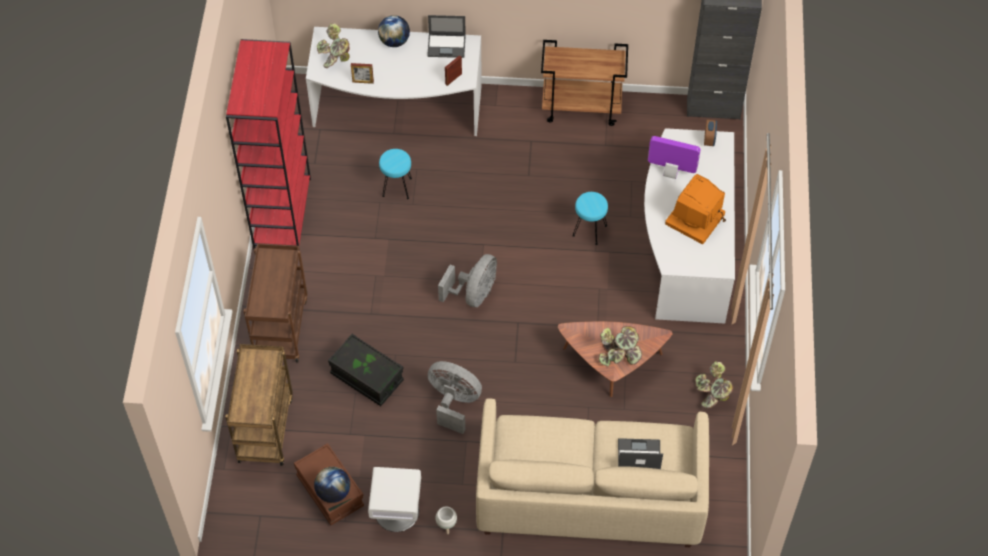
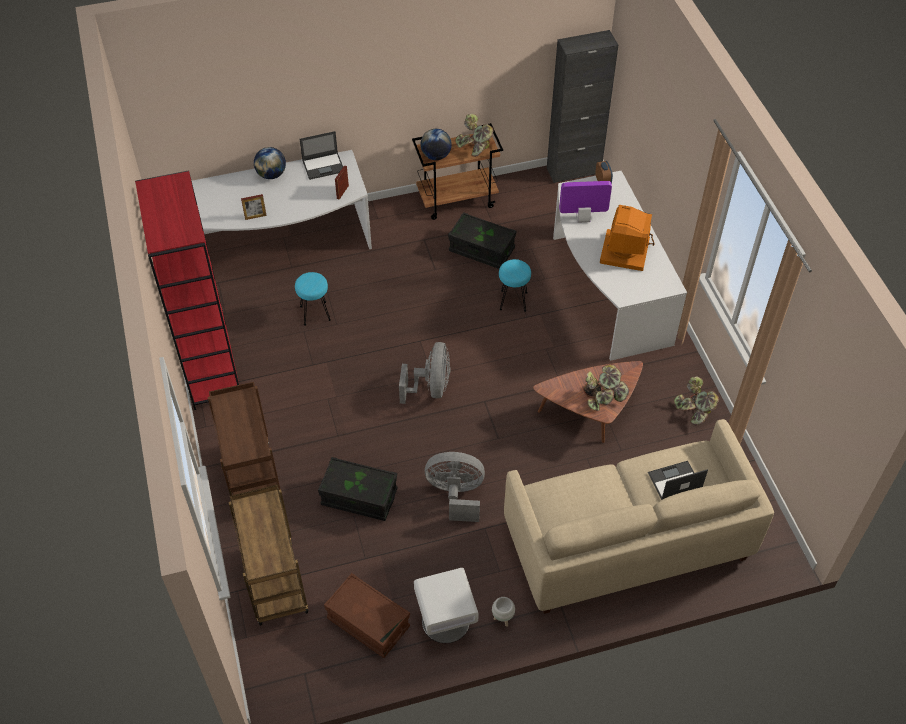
camera: 20 degrees left, 5 degrees down
globe [314,467,350,503] -> globe moved to [420,129,452,160]
potted plant [317,23,350,68] -> potted plant moved to [455,113,494,157]
none -> black storage box [448,212,516,269]

